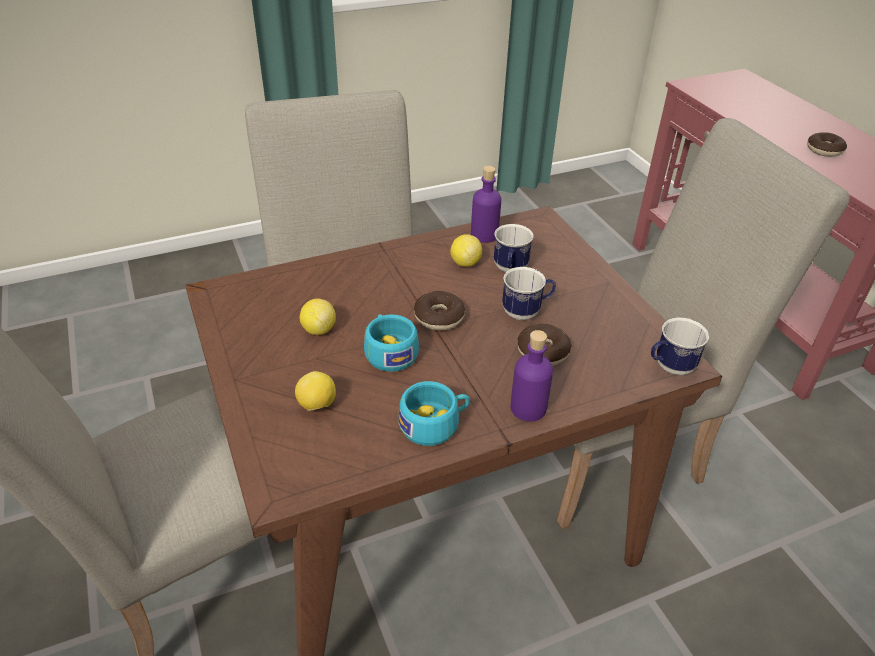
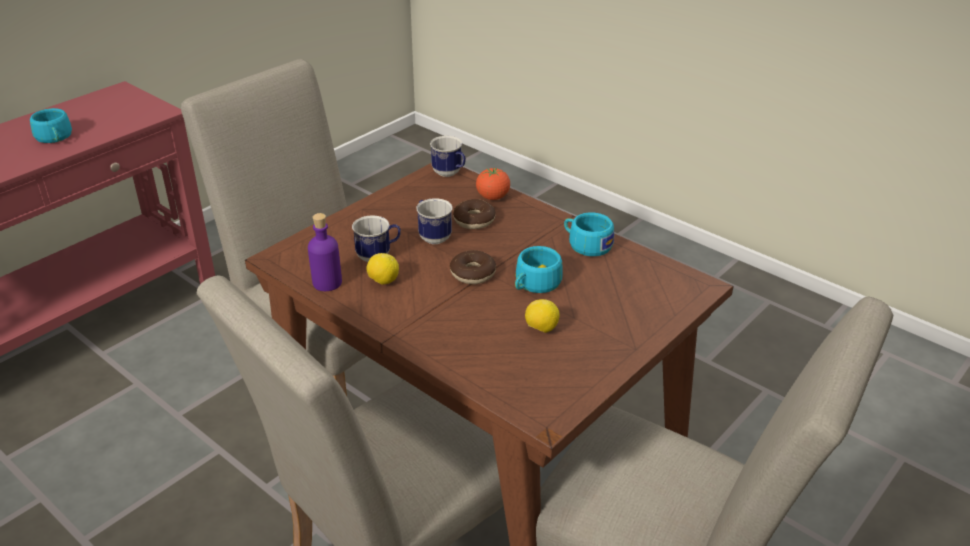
camera: 115 degrees left, 5 degrees down
lemon [295,371,336,411] -> none
purple bottle [511,330,553,422] -> none
donut [807,132,847,157] -> turquoise cup [30,108,72,143]
none -> tomato [476,168,510,200]

